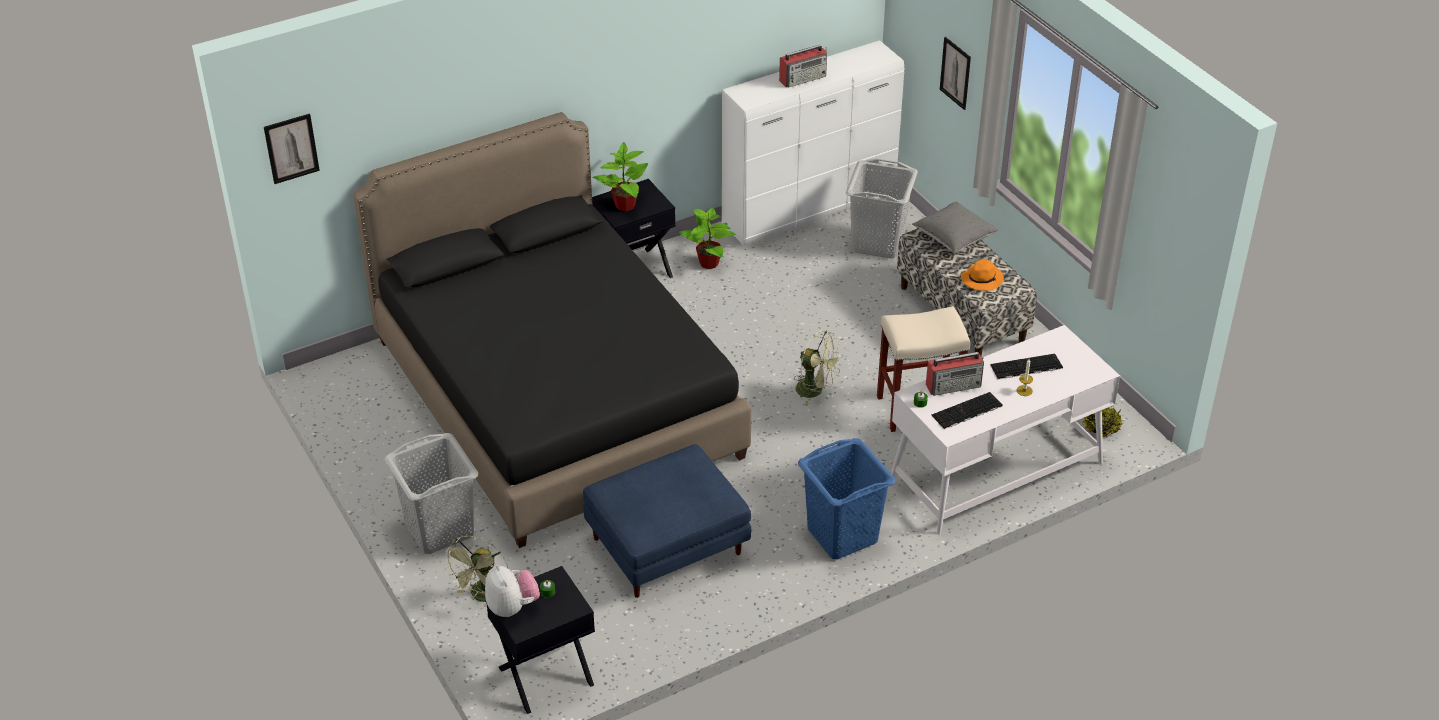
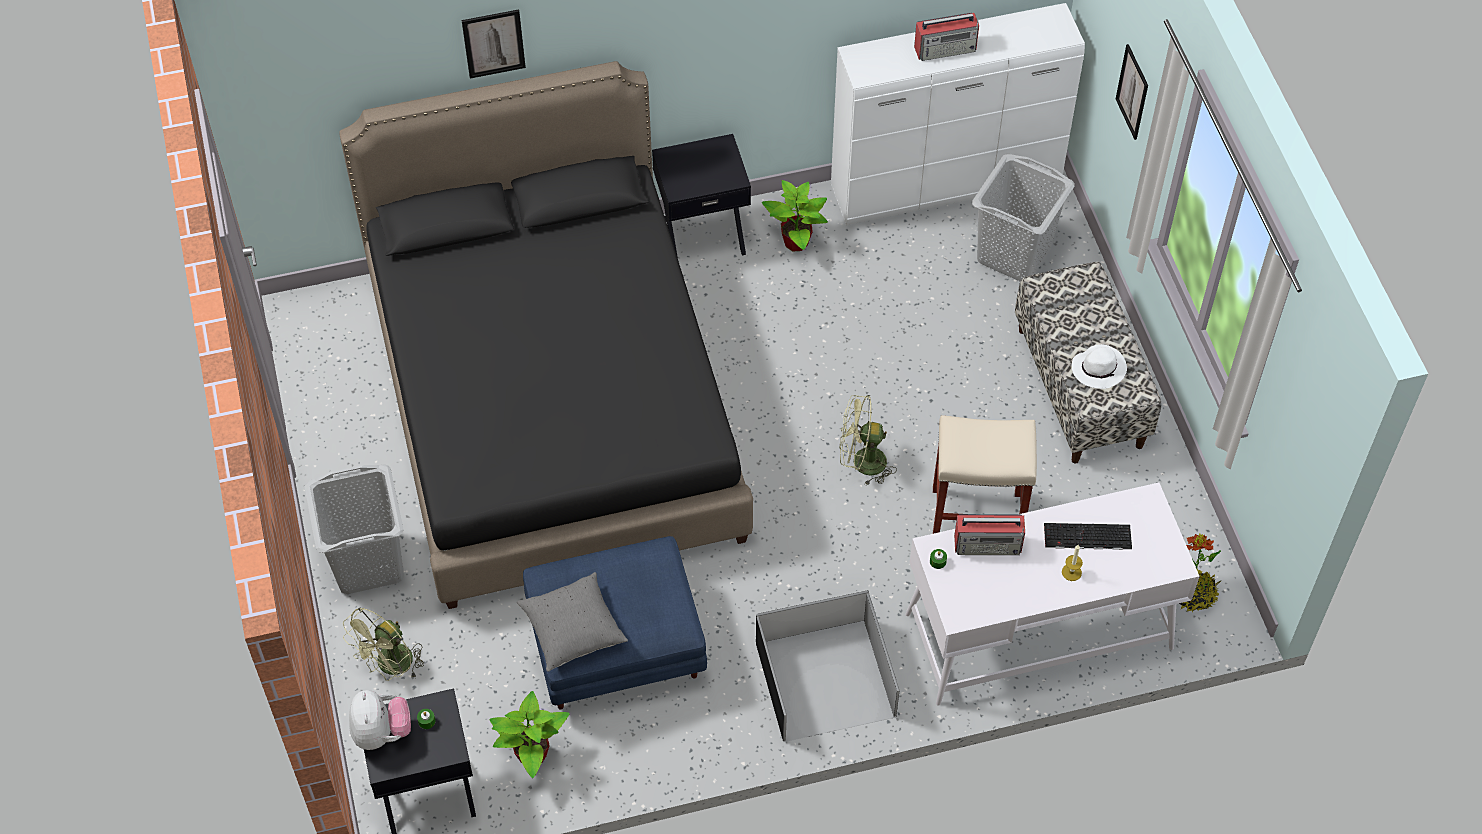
camera: 15 degrees right, 15 degrees up
picture [264,114,320,184] -> picture moved to [462,10,526,78]
potted plant [593,142,648,211] -> potted plant moved to [490,691,569,778]
green fan [794,330,843,406] -> green fan turned 135 degrees clockwise [840,395,897,486]
blue laundry basket [798,438,896,559] -> black storage box [756,590,900,742]
grey pillow [912,201,999,253] -> grey pillow moved to [517,572,628,671]
keyboard [931,392,1003,429] -> none
orange hat [961,259,1004,291] -> white hat [1072,344,1127,389]

